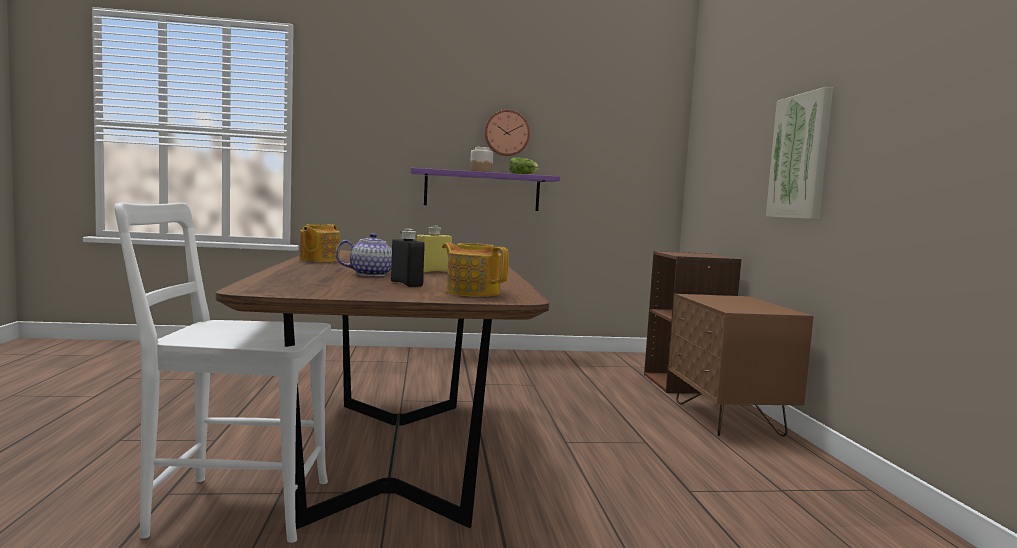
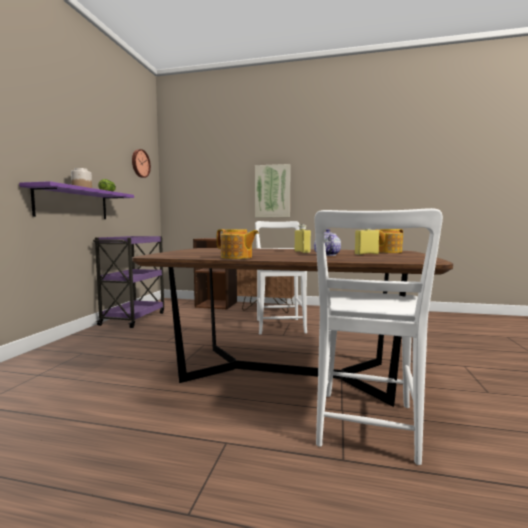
camera: 70 degrees left, 0 degrees up
black bottle [391,229,425,287] -> yellow bottle [355,229,379,255]
wall clock [485,110,530,156] -> wall clock moved to [132,149,151,178]
none -> purple cart [93,236,164,328]
none -> white chair [255,221,307,335]

